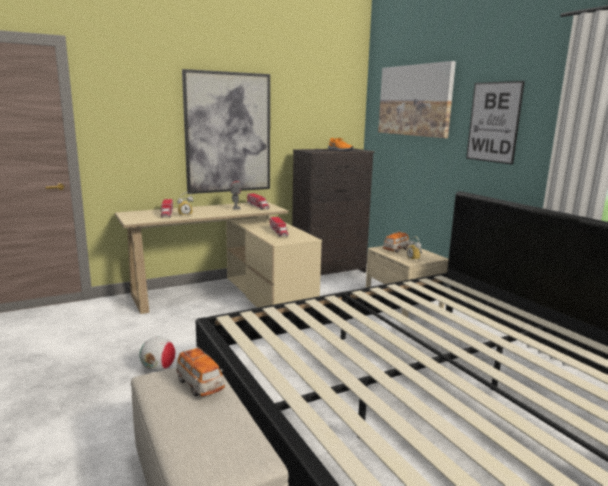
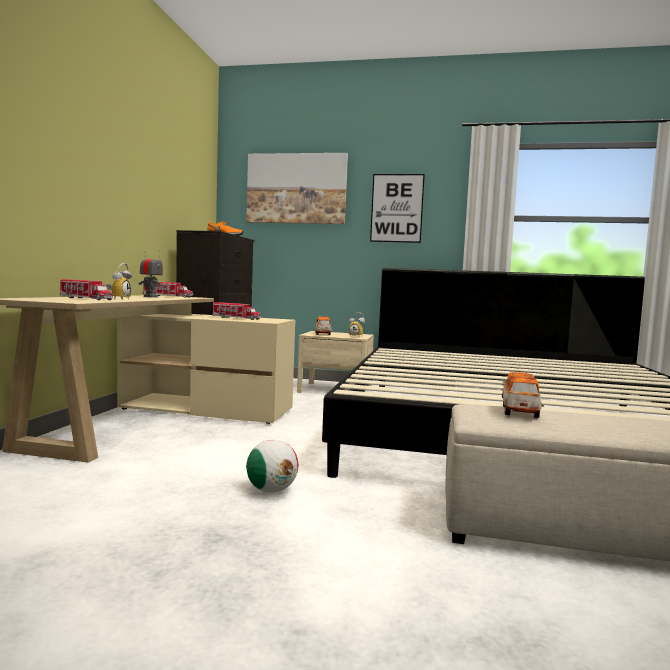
camera: 50 degrees left, 10 degrees down
toy car [176,346,225,396] -> toy car turned 75 degrees counterclockwise [502,372,542,418]
picture [182,69,270,194] -> none

